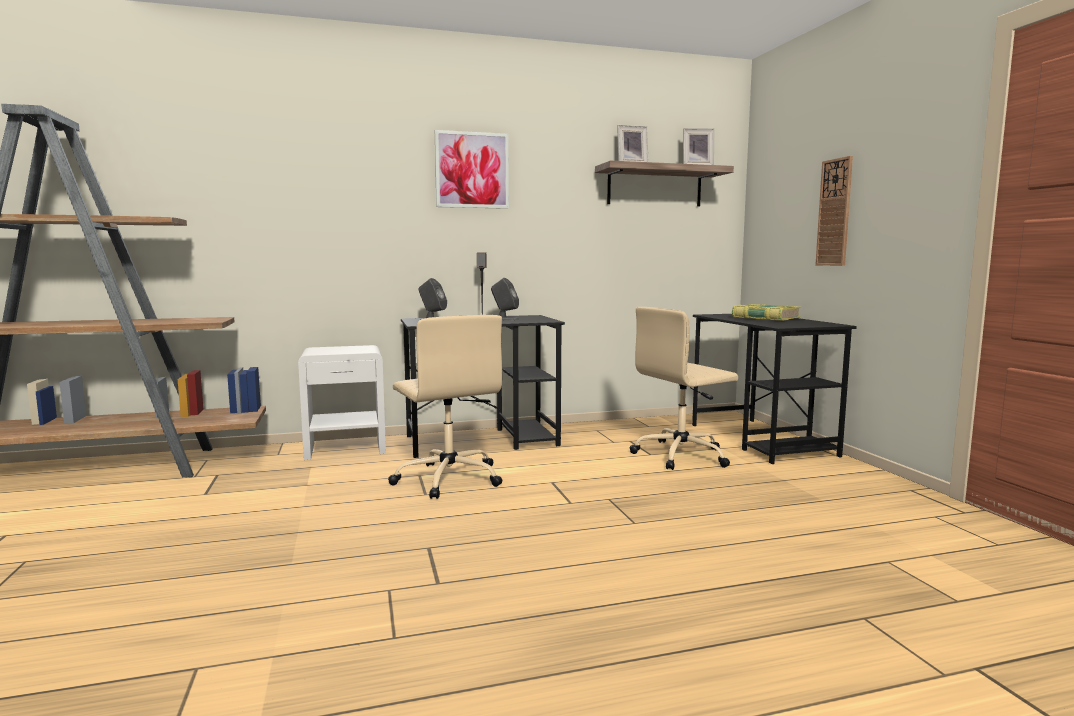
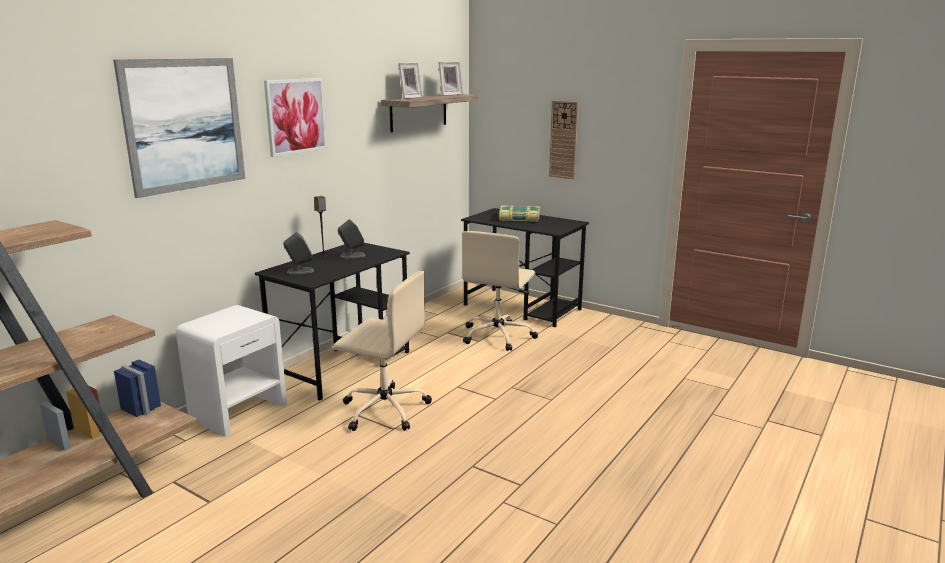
camera: 40 degrees left, 10 degrees up
none -> picture [113,58,245,198]

